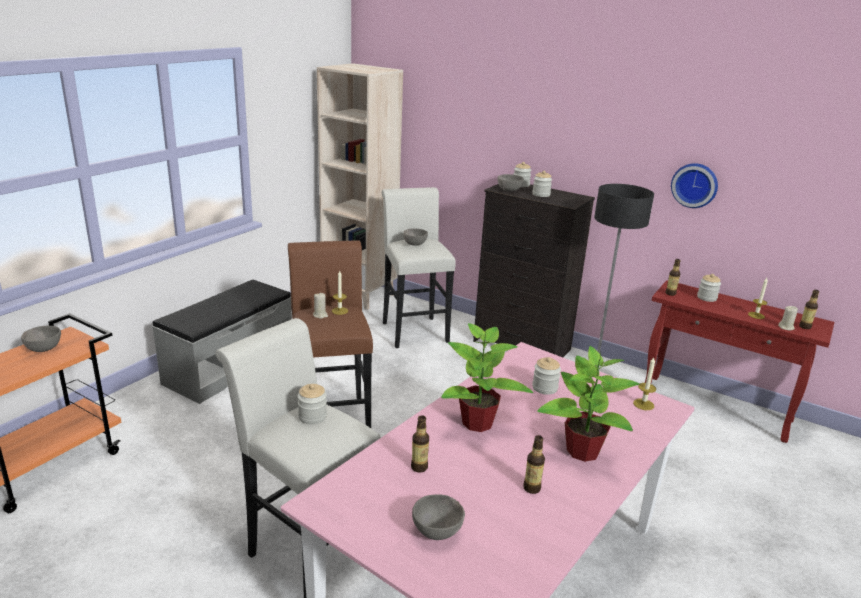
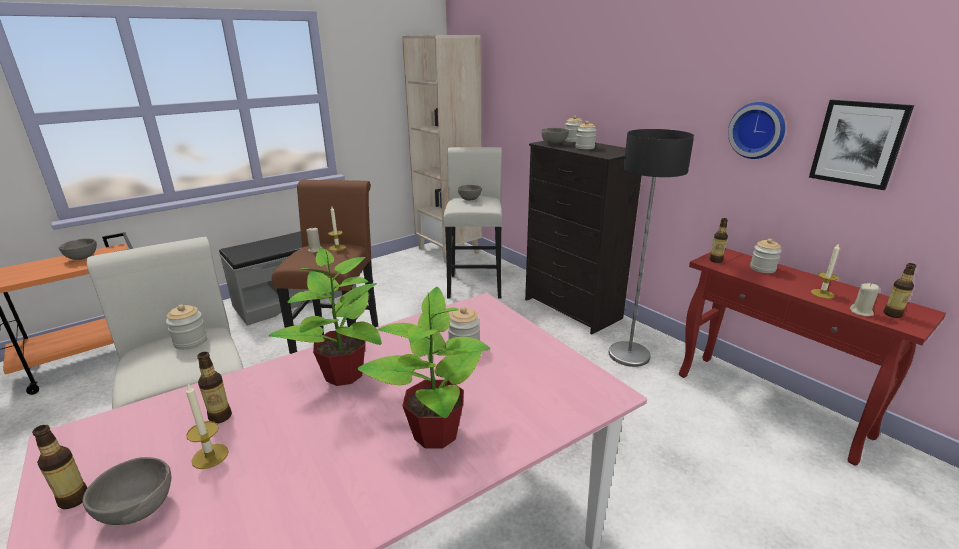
camera: 20 degrees right, 0 degrees up
bottle [523,435,545,494] -> bottle moved to [32,425,87,509]
candle [633,357,656,410] -> candle moved to [186,384,229,469]
none -> picture [809,100,914,190]

